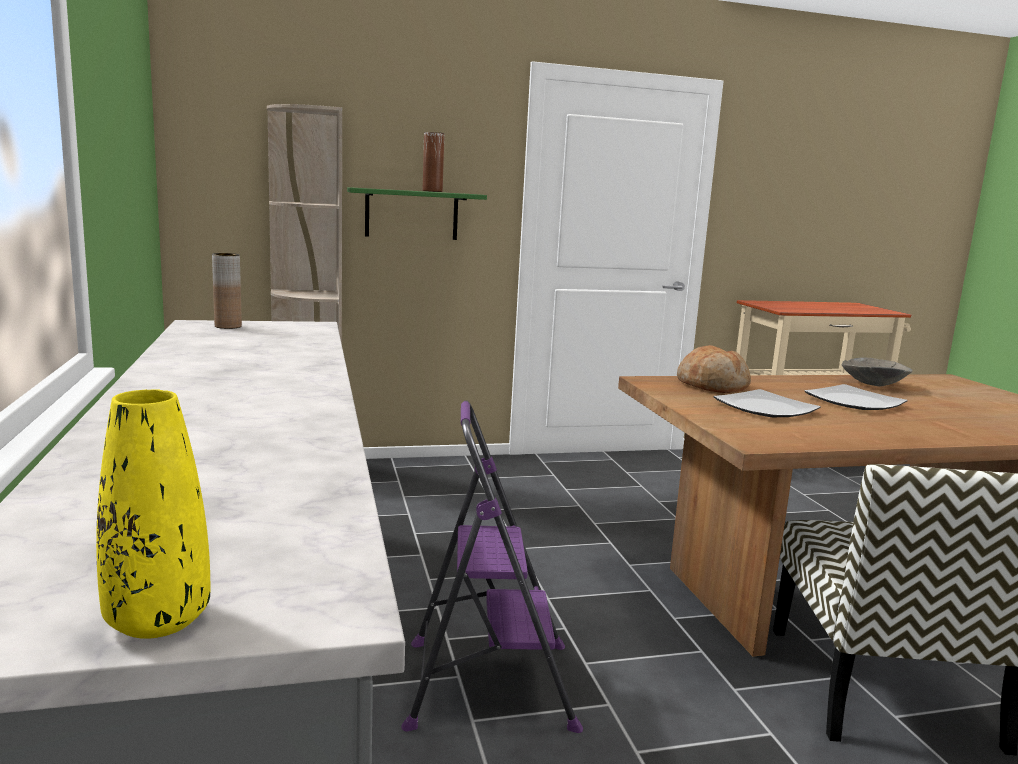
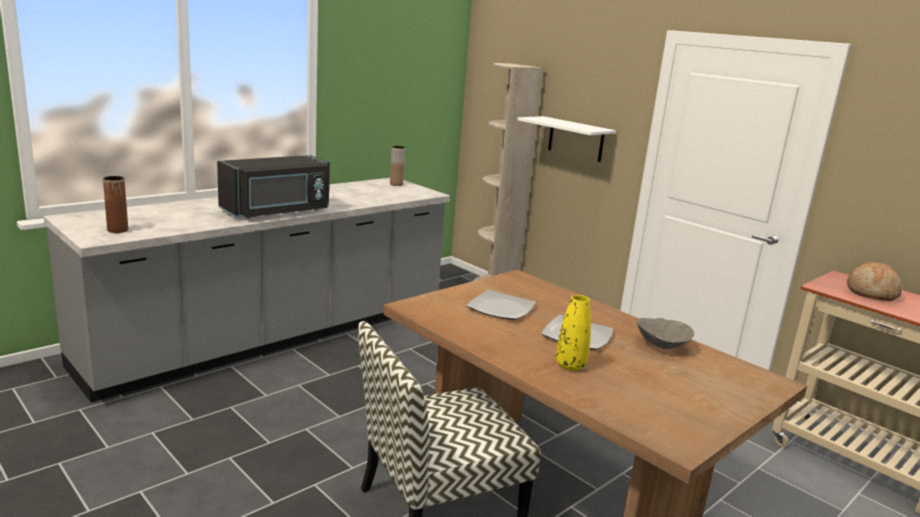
camera: 60 degrees right, 5 degrees up
yellow vase [96,389,210,639] -> yellow vase moved to [556,295,591,371]
green shelf [347,187,487,240] -> white shelf [517,116,616,162]
purple step ladder [401,400,583,733] -> none
brown vase [423,132,444,192] -> brown vase moved to [103,176,128,233]
bread [677,345,751,393] -> bread moved to [847,262,902,301]
none -> black microwave [217,155,330,219]

